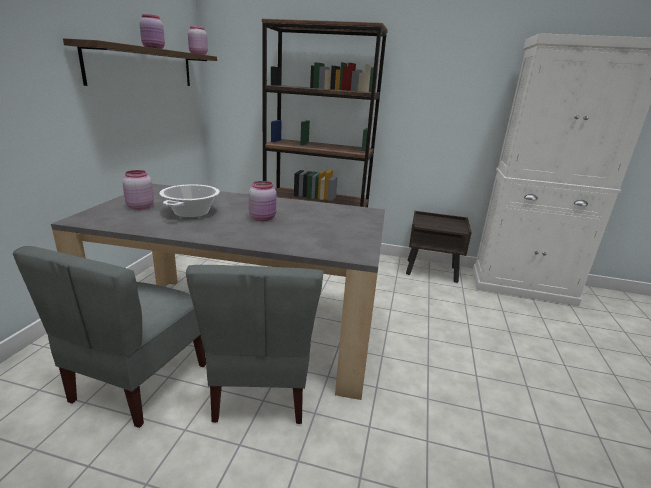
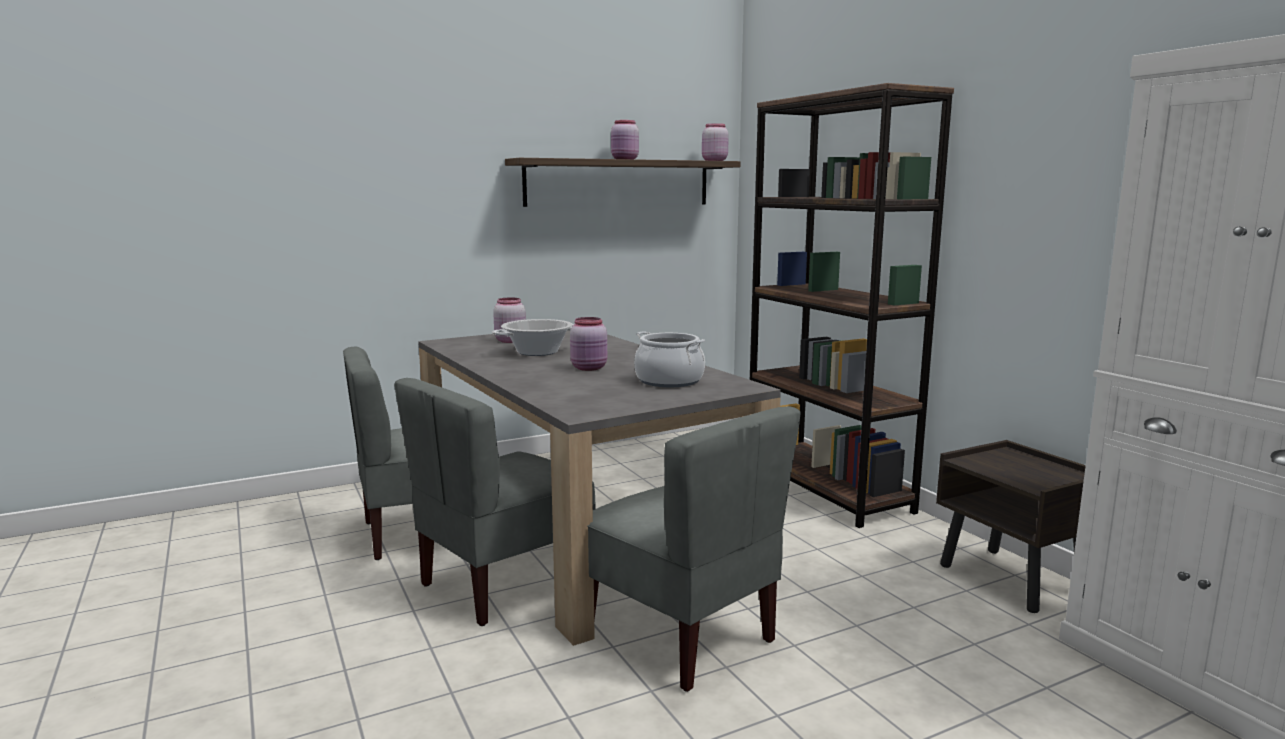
camera: 50 degrees right, 10 degrees down
none -> grey chair [587,406,801,692]
none -> cooking pot [634,331,705,387]

